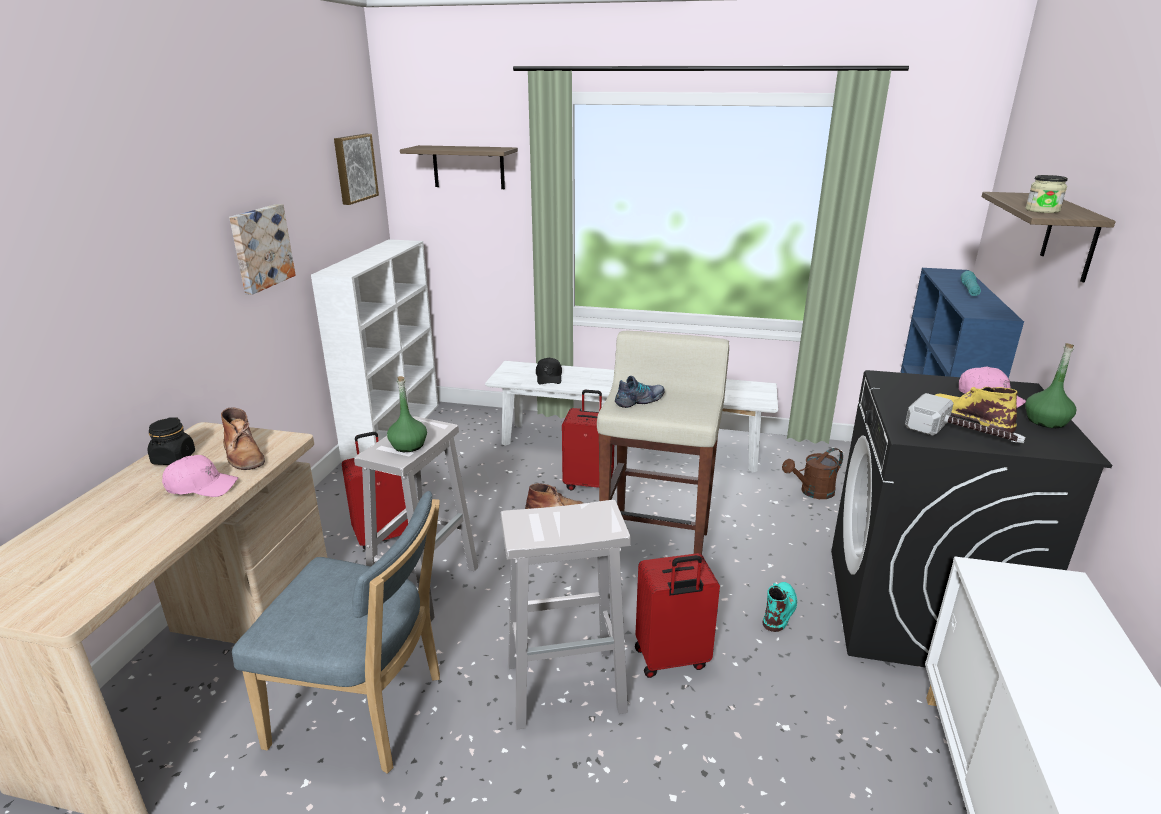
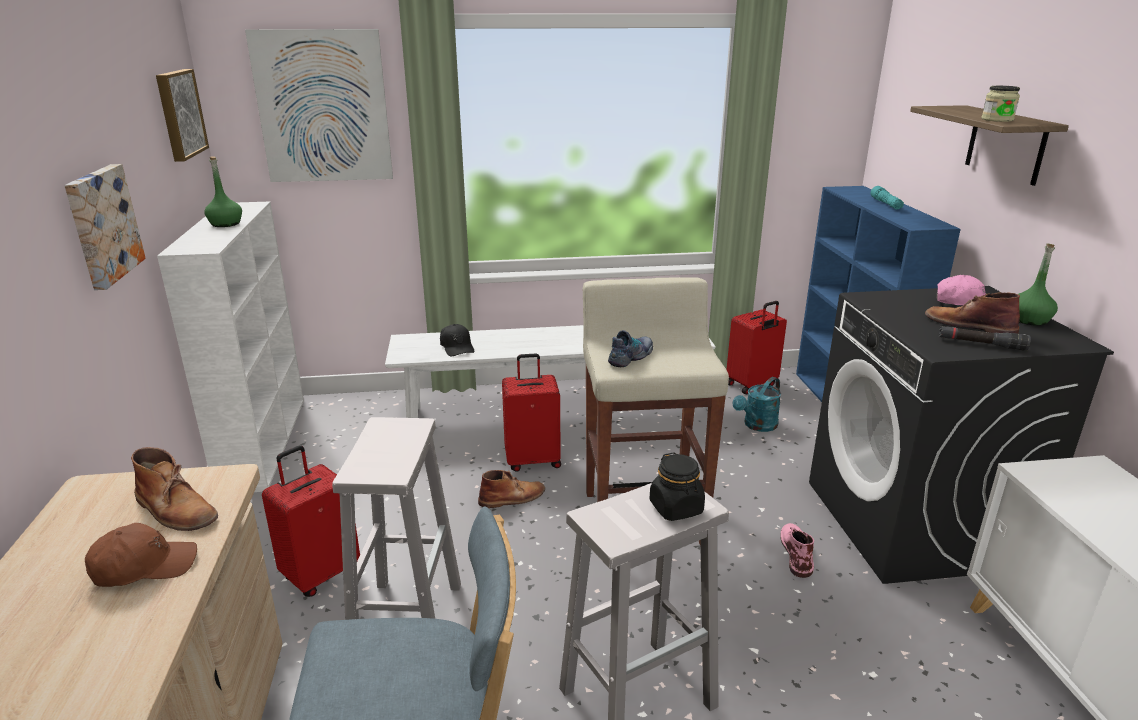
camera: 20 degrees left, 0 degrees up
black jar [148,417,195,465] -> black jar moved to [650,452,705,521]
pink cap [162,455,238,497] -> brown cap [85,523,197,587]
green bottle [387,376,427,452] -> green bottle moved to [204,156,242,227]
shelf [400,145,518,189] -> picture [245,29,393,182]
red suitcase [635,553,720,678] -> red suitcase moved to [727,301,787,394]
turquoise boot [763,582,797,632] -> pink boot [780,523,814,578]
brown watering can [782,448,843,499] -> turquoise watering can [733,377,781,432]
hammer [905,393,1026,443] -> black flashlight [939,326,1031,351]
yellow boot [935,387,1018,433] -> brown boot [925,292,1020,334]

